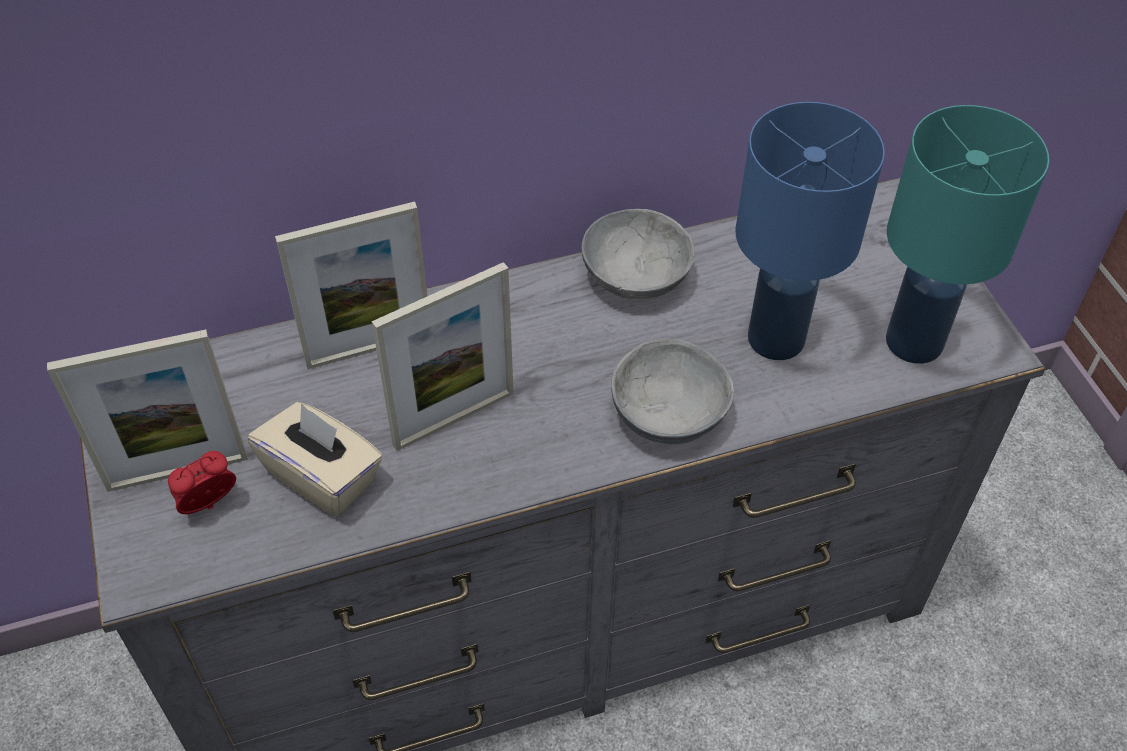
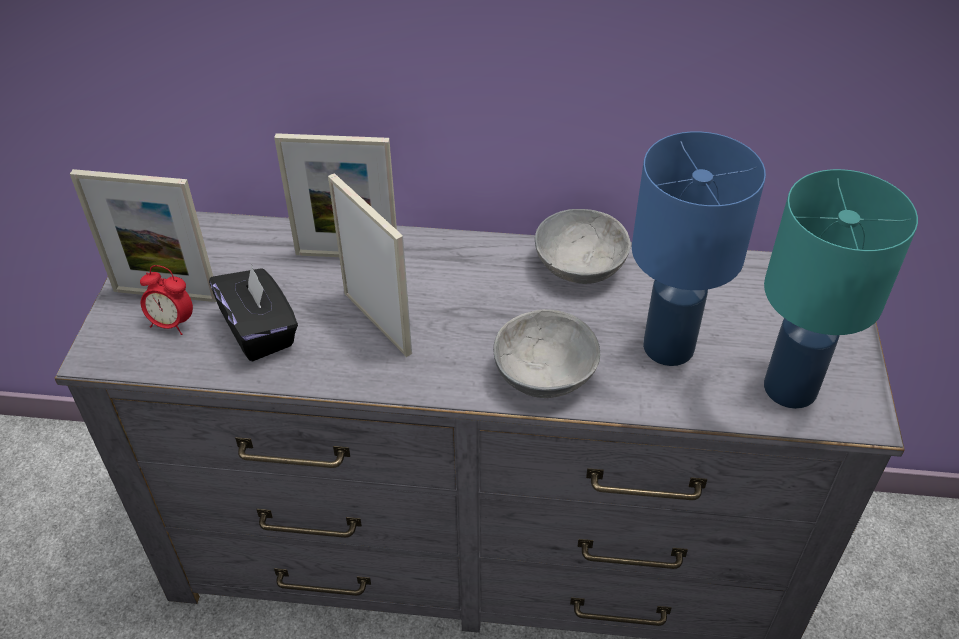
camera: 25 degrees right, 5 degrees down
alarm clock [168,451,236,514] -> alarm clock turned 150 degrees counterclockwise [140,265,193,335]
beige tissue box [248,402,383,517] -> black tissue box [209,264,298,361]
picture frame [372,262,514,451] -> picture frame turned 120 degrees counterclockwise [328,173,412,357]

